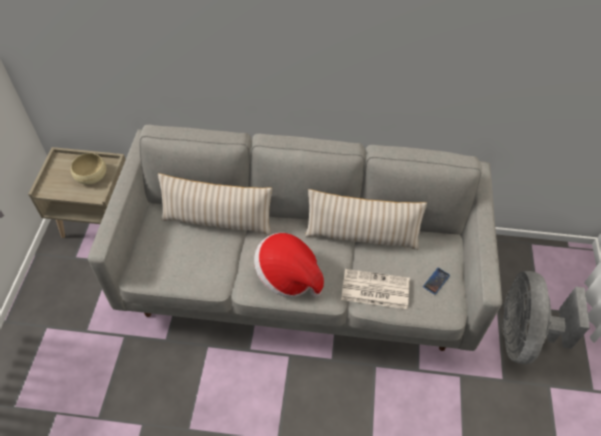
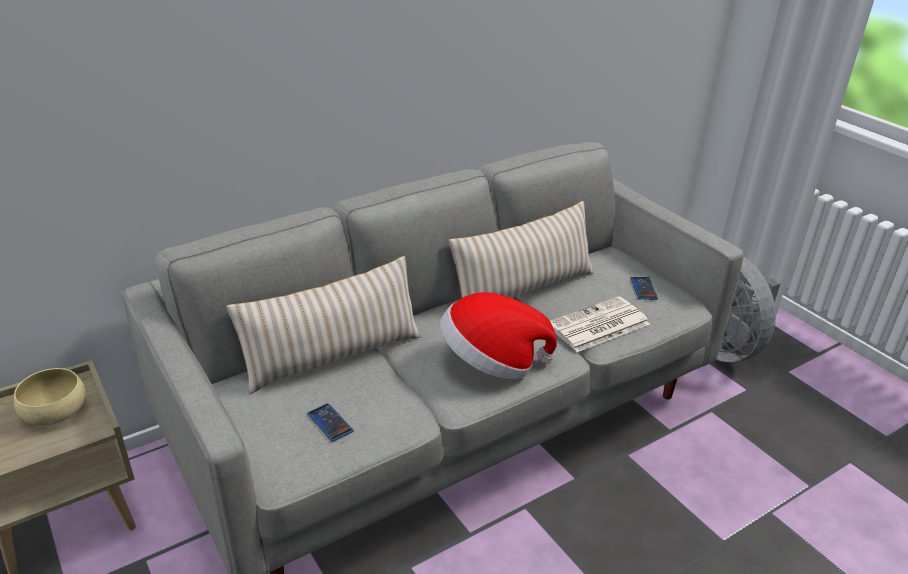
camera: 40 degrees left, 20 degrees down
none -> phone [307,403,354,442]

